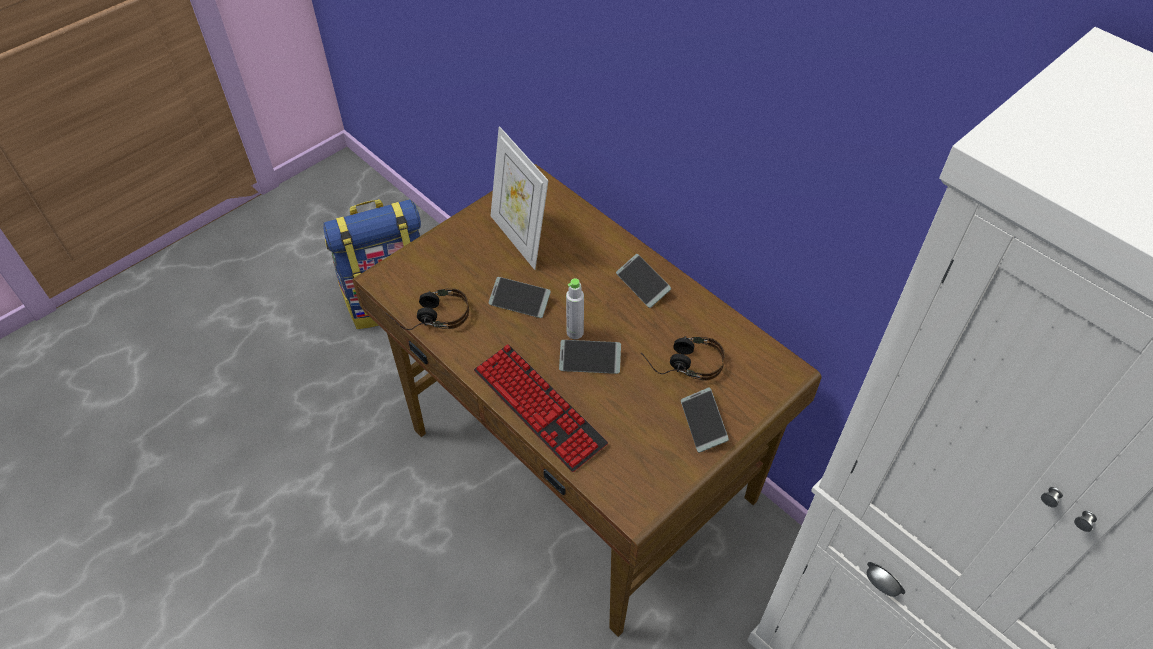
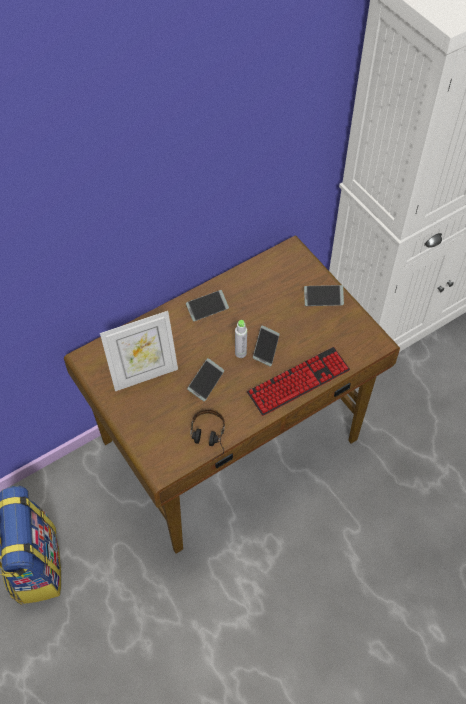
camera: 80 degrees left, 5 degrees up
headphones [641,336,725,381] -> none

